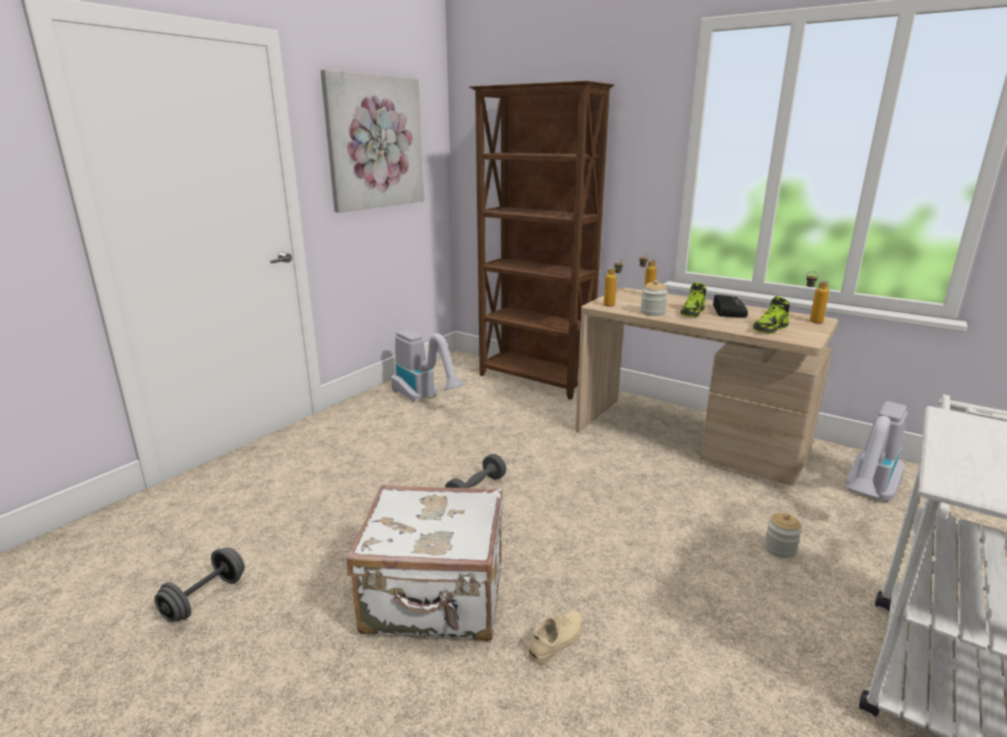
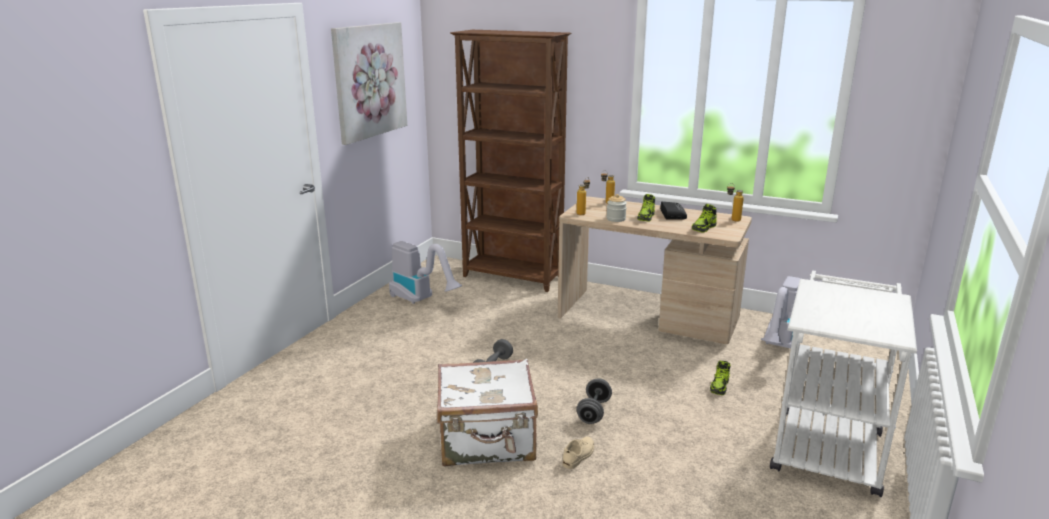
camera: 10 degrees left, 0 degrees up
grey dumbbell [154,547,245,622] -> grey dumbbell moved to [576,378,612,424]
jar [764,513,802,558] -> shoe [710,361,731,395]

